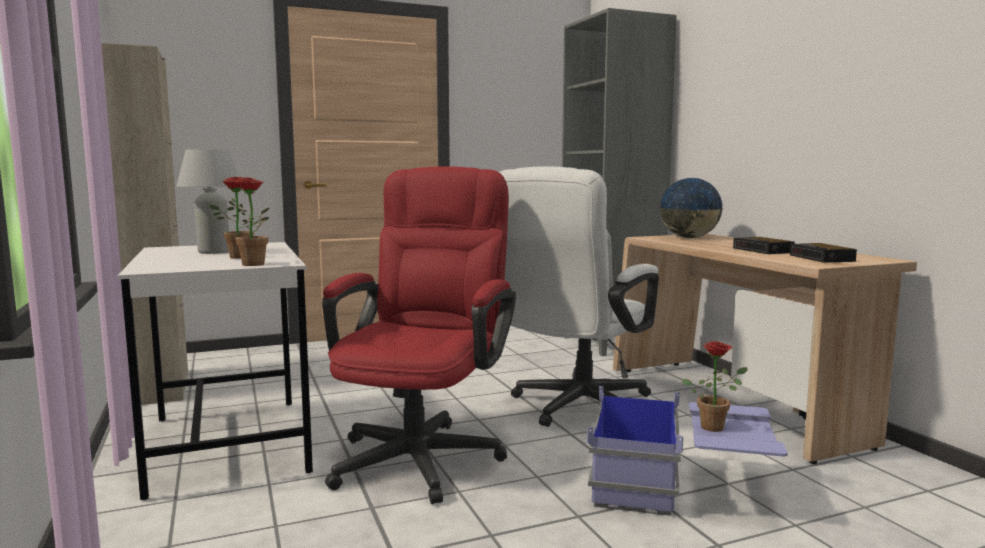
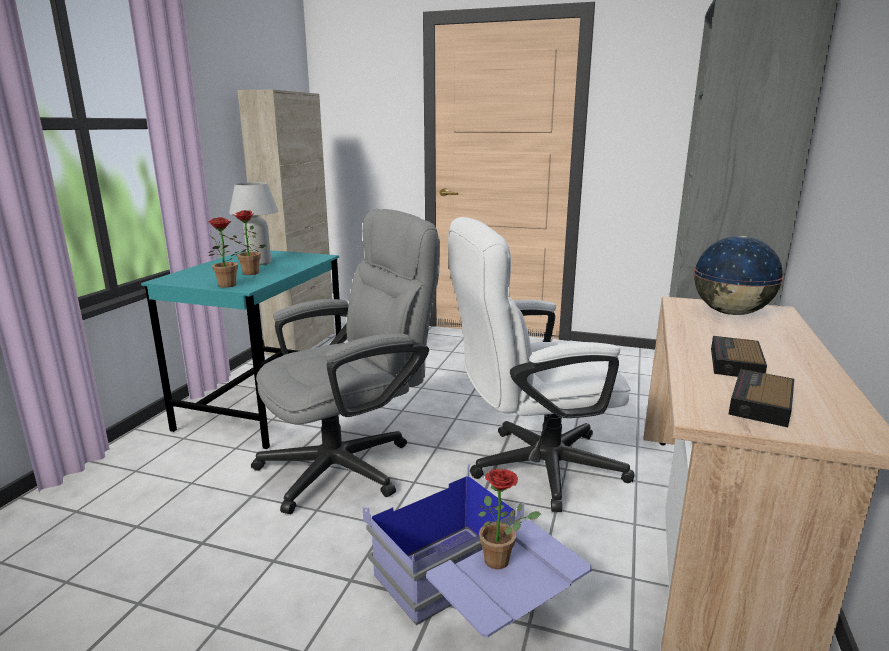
camera: 40 degrees right, 10 degrees up
white desk [118,242,313,500] -> turquoise desk [141,250,341,449]
red office chair [322,166,516,504] -> grey office chair [251,209,440,514]

